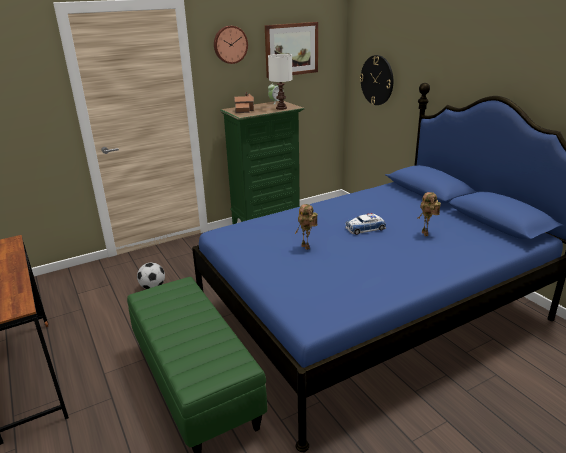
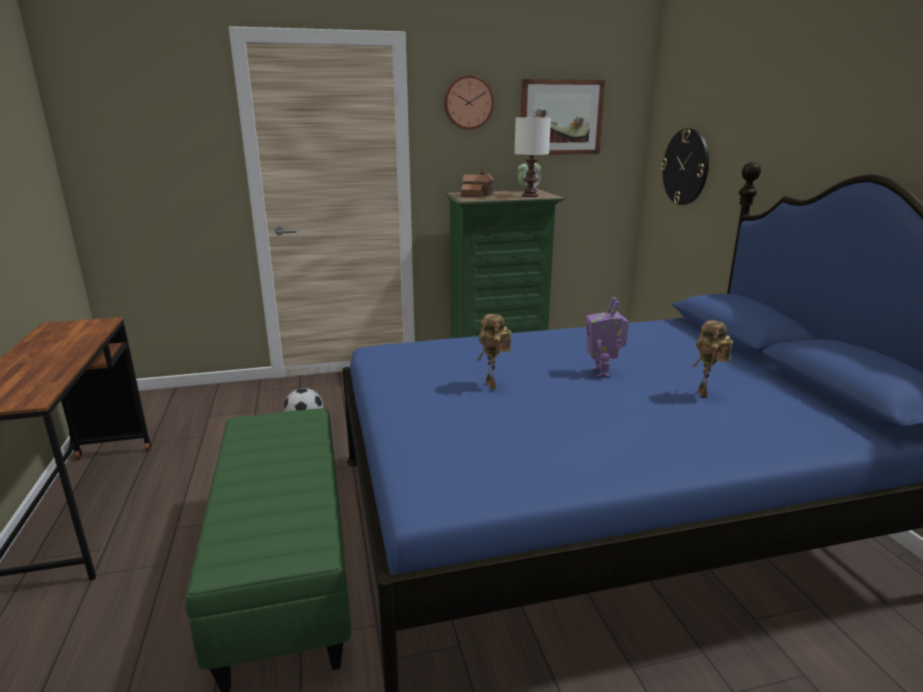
camera: 15 degrees right, 5 degrees down
toy car [345,213,386,235] -> toy robot [586,297,629,377]

